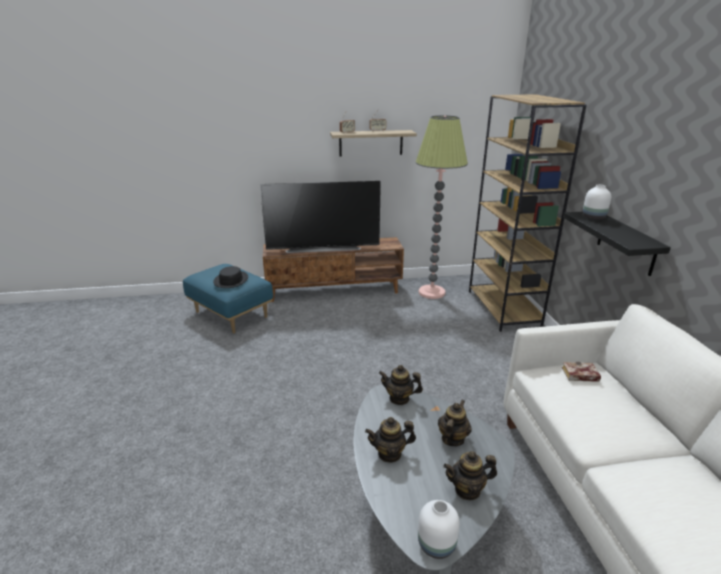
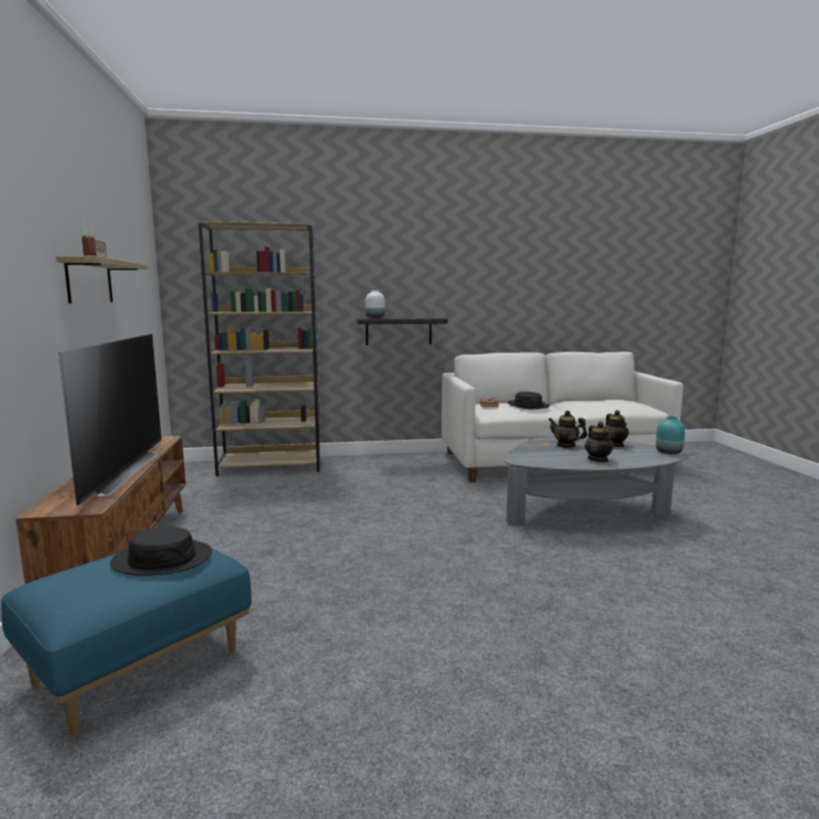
camera: 90 degrees left, 15 degrees down
teapot [379,365,423,405] -> none
floor lamp [416,115,468,299] -> none
white vase [418,500,460,559] -> turquoise vase [656,416,685,454]
none -> black hat [507,392,550,409]

